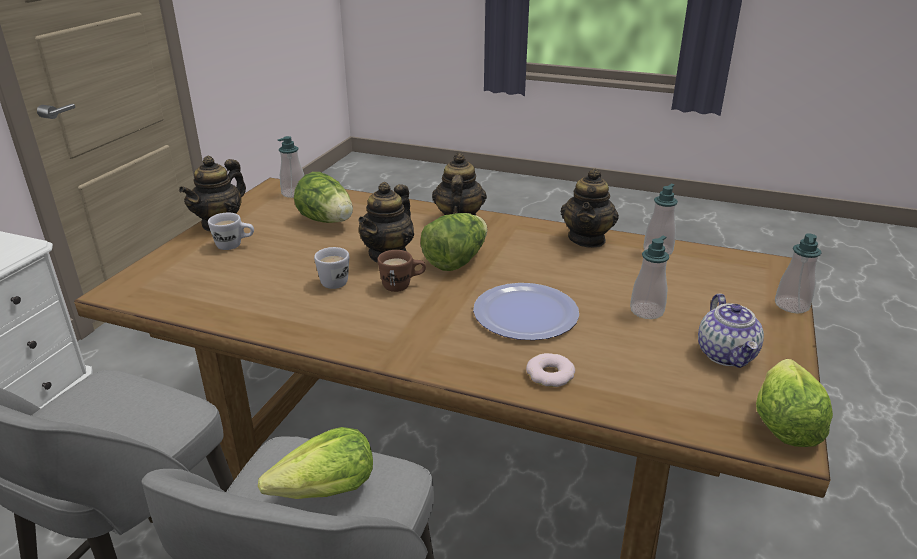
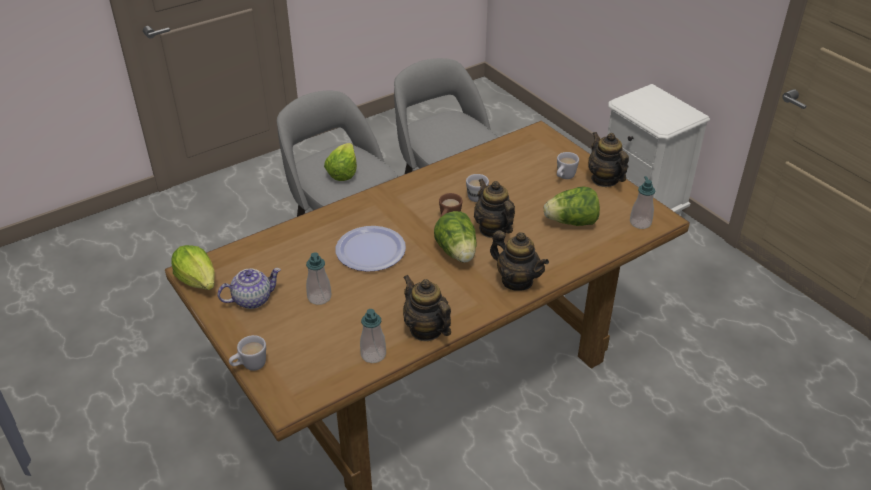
camera: 125 degrees right, 10 degrees up
donut [526,353,575,387] -> none
teapot [698,294,764,368] -> teapot turned 120 degrees clockwise [218,268,281,309]
soap dispenser [775,233,821,313] -> white mug [229,335,266,371]

